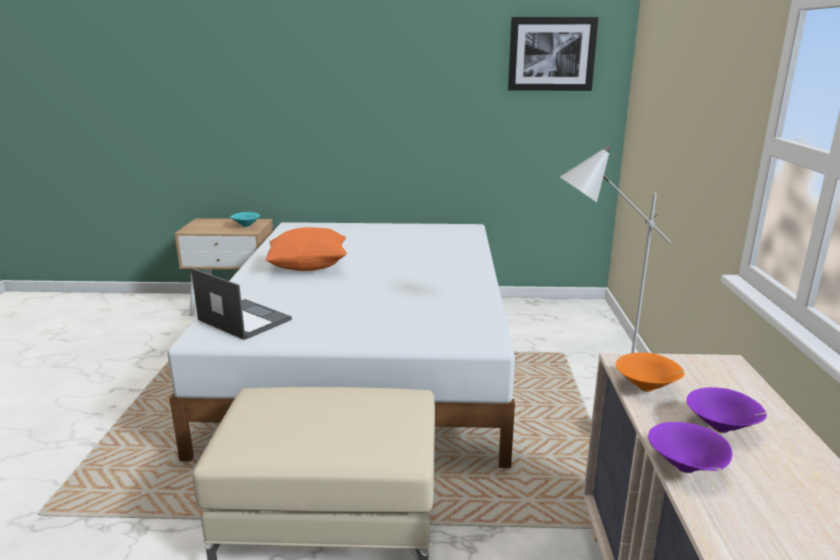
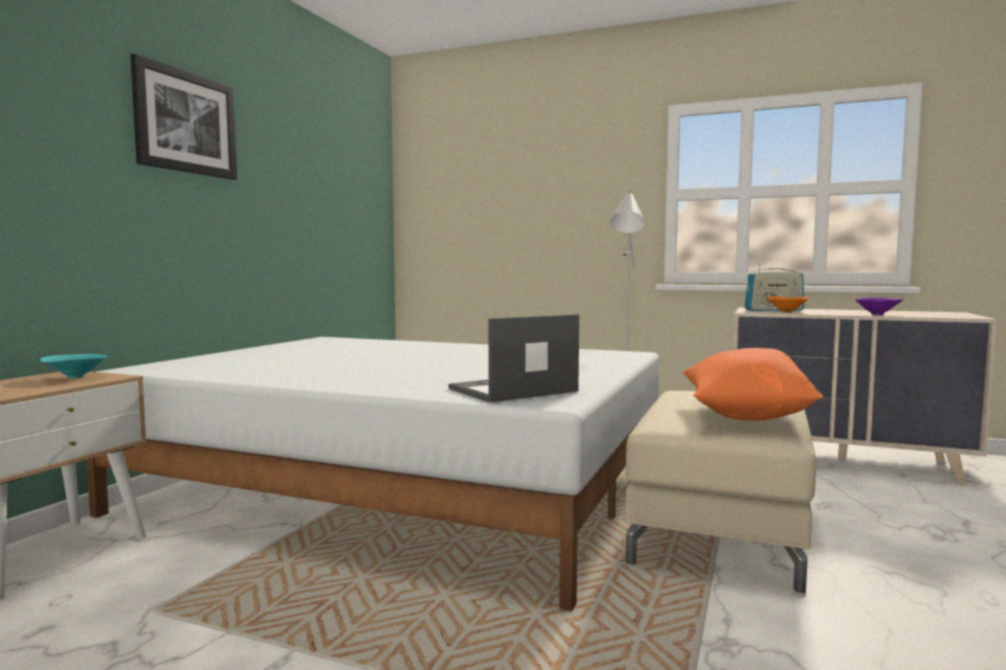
camera: 70 degrees left, 15 degrees down
orange pillow [265,227,347,271] -> orange pillow moved to [683,348,823,421]
picture [508,17,599,91] -> picture moved to [131,54,237,180]
purple bowl [687,387,767,433] -> none
none -> radio [744,264,804,311]

